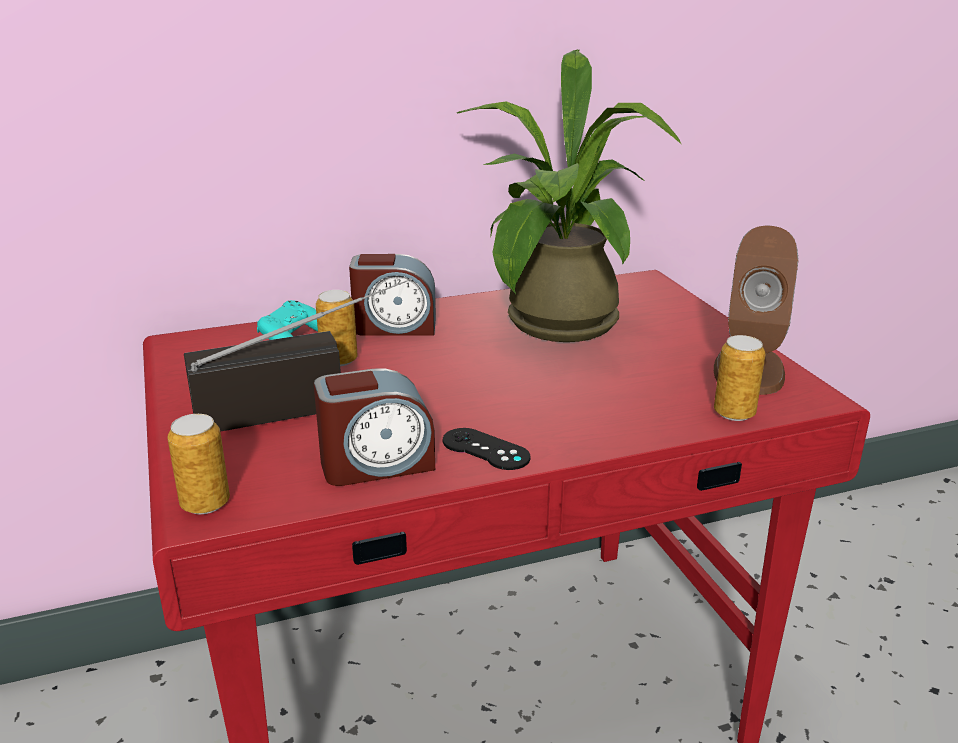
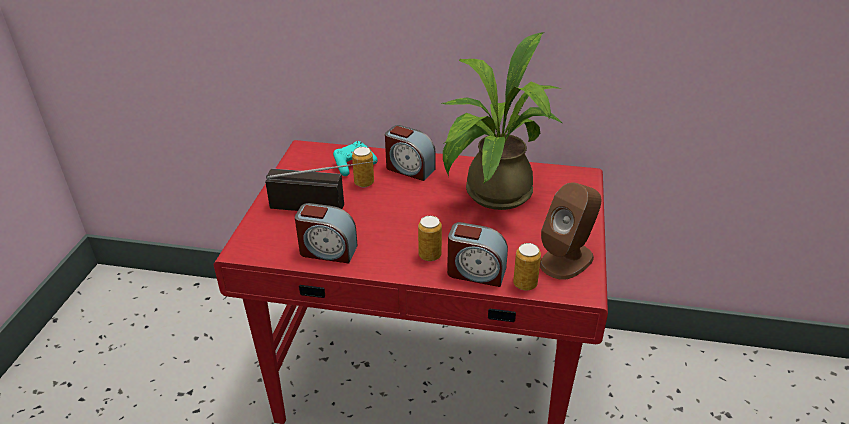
camera: 30 degrees right, 10 degrees up
can [167,414,230,514] -> can moved to [418,216,442,261]
black game controller [443,428,531,470] -> none
none -> alarm clock [447,222,508,287]

